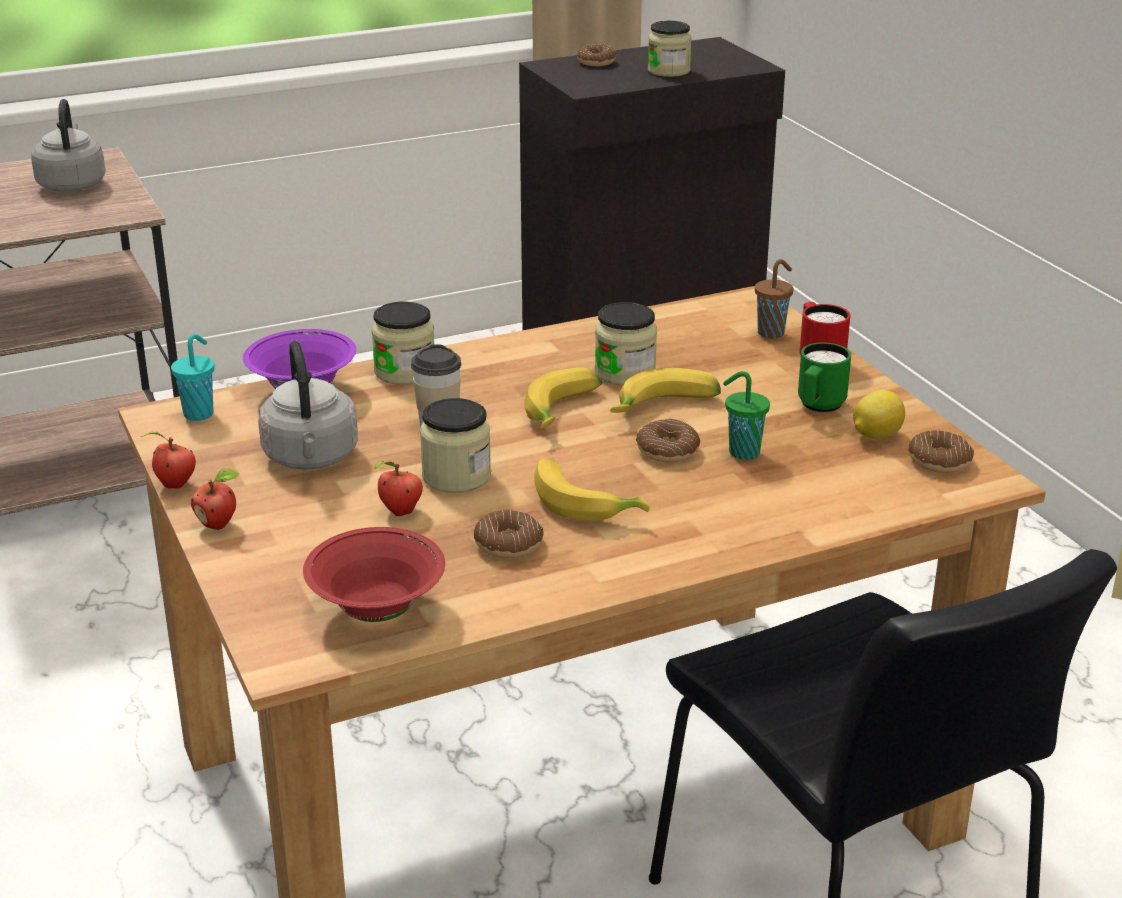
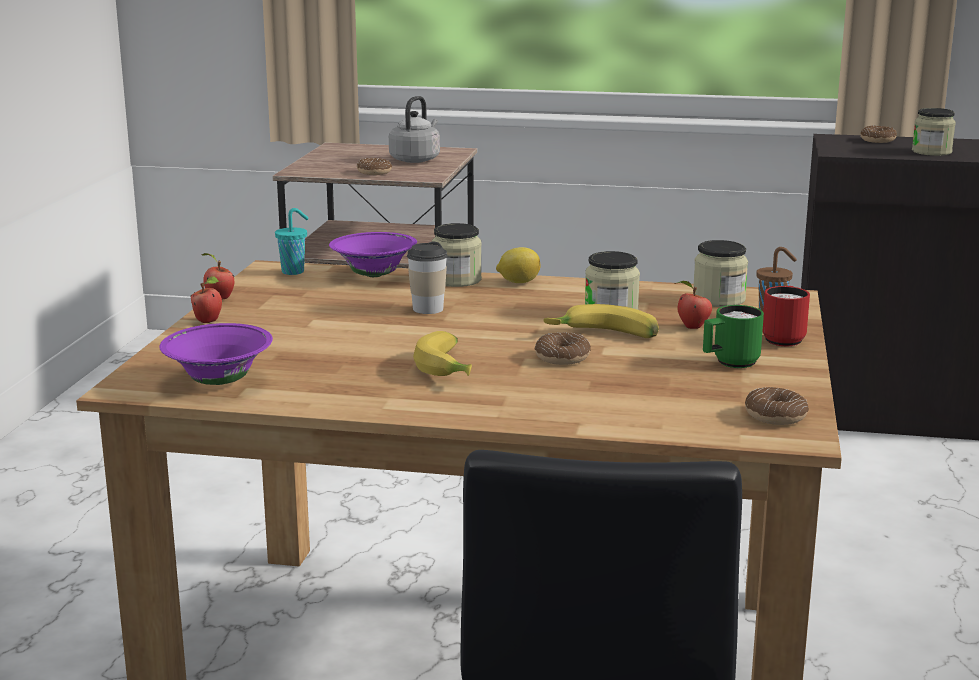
camera: 35 degrees right, 10 degrees down
grey kettle [258,340,358,470] -> none
red bowl [303,527,445,622] -> purple bowl [159,323,273,385]
apple [374,462,423,516] -> apple moved to [674,281,712,329]
jar [420,398,491,493] -> jar moved to [693,240,748,307]
donut [474,510,543,558] -> donut moved to [357,158,392,175]
banana [524,368,602,429] -> none
green cup [723,371,770,460] -> none
lemon [853,390,905,439] -> lemon moved to [496,247,541,283]

